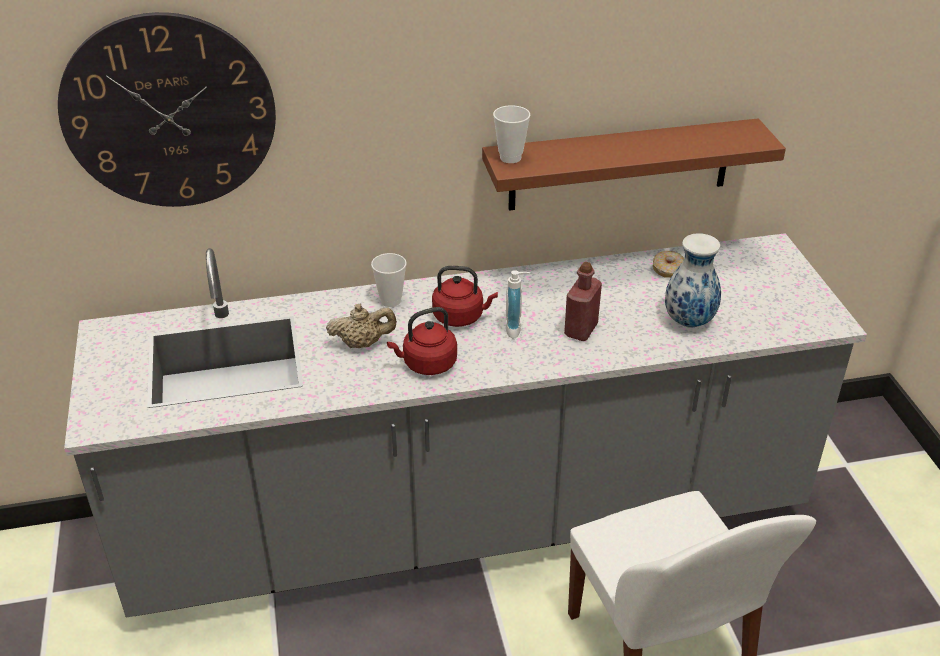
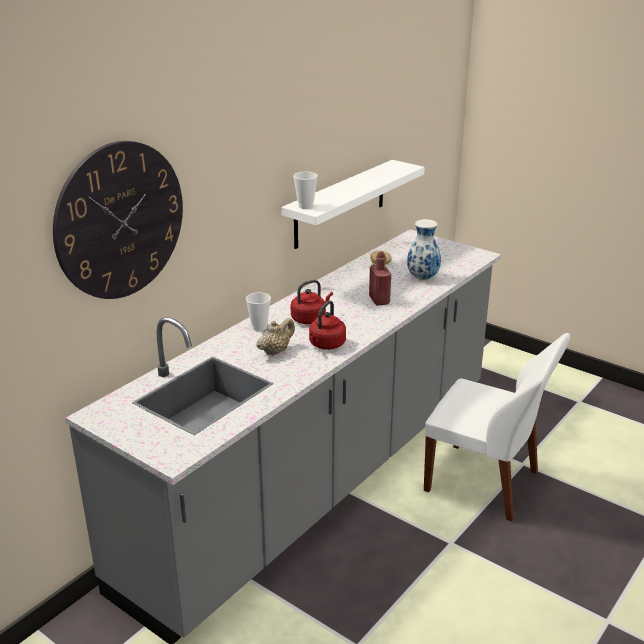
camera: 40 degrees left, 10 degrees down
brown shelf [482,119,786,211] -> white shelf [281,160,425,249]
soap dispenser [506,270,530,339] -> none

